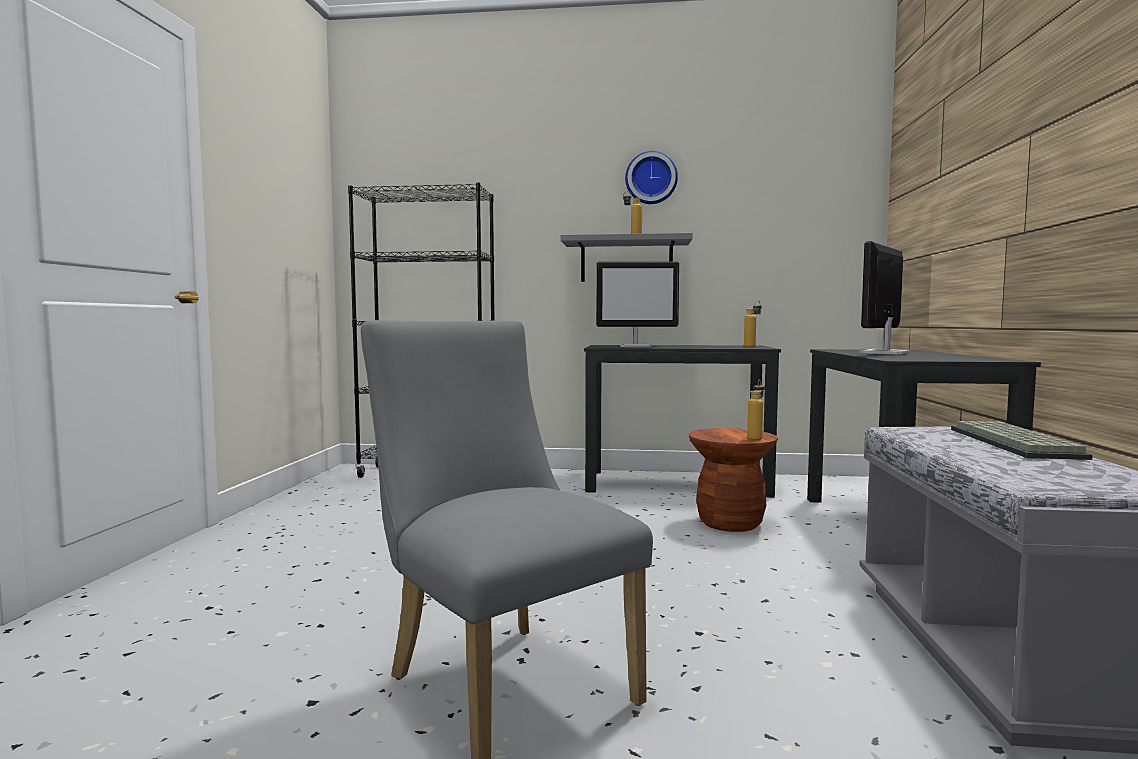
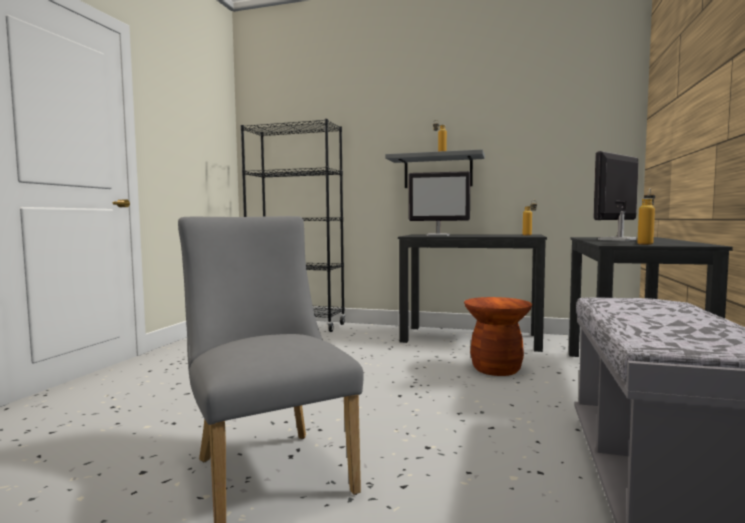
camera: 10 degrees right, 0 degrees up
wall clock [625,151,678,204] -> none
bottle [747,379,765,440] -> bottle moved to [637,189,655,245]
keyboard [951,421,1092,460] -> none

